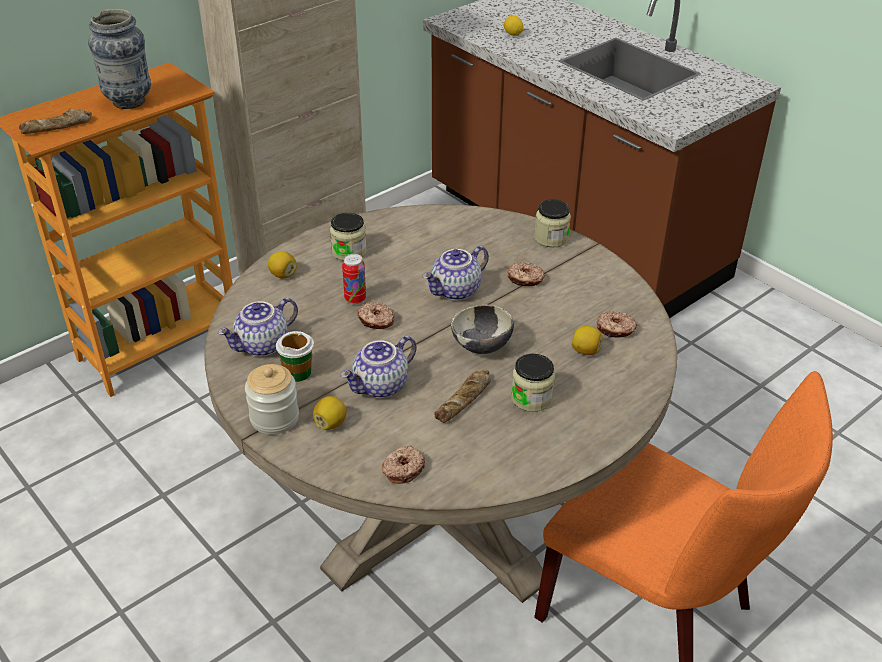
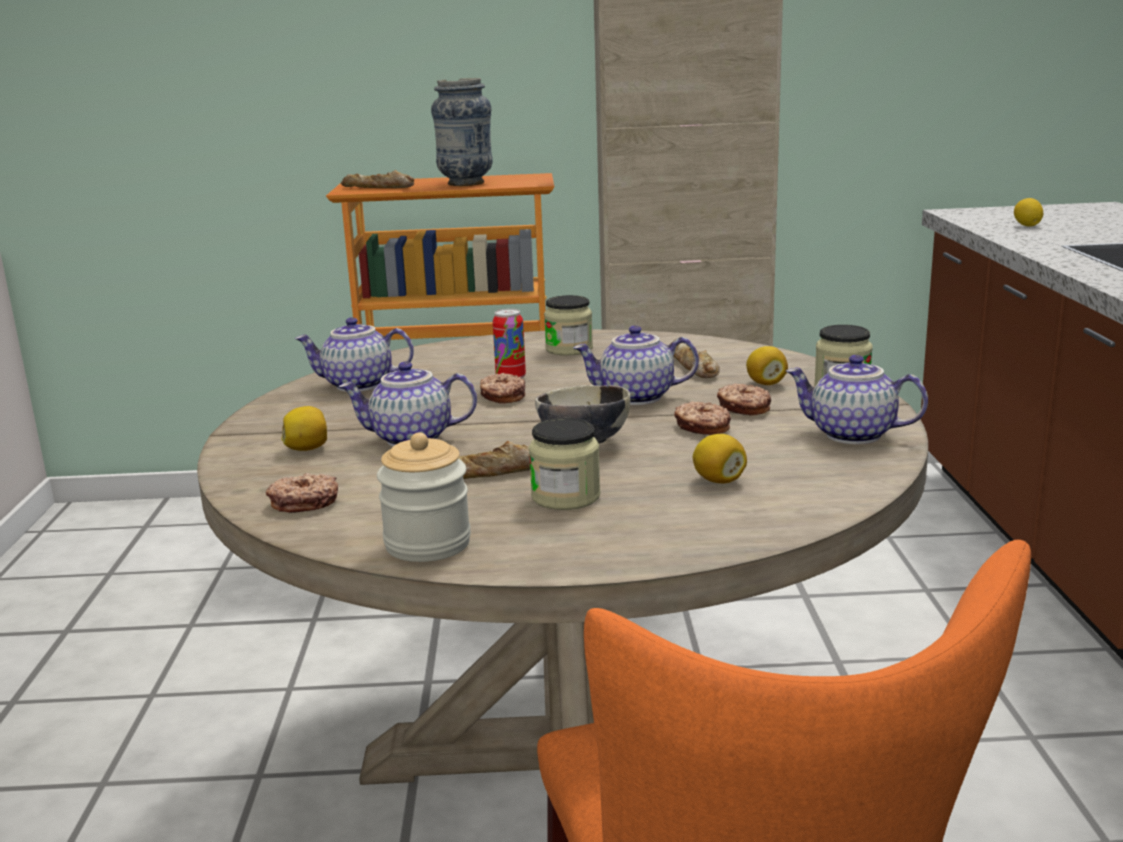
camera: 40 degrees right, 20 degrees down
jar [245,364,299,435] -> jar moved to [377,432,471,562]
lemon [268,251,297,278] -> lemon moved to [746,346,788,385]
cup [276,331,314,382] -> none
donut [597,311,637,337] -> donut moved to [674,401,731,435]
none -> bread [672,339,720,378]
none -> teapot [786,355,928,444]

